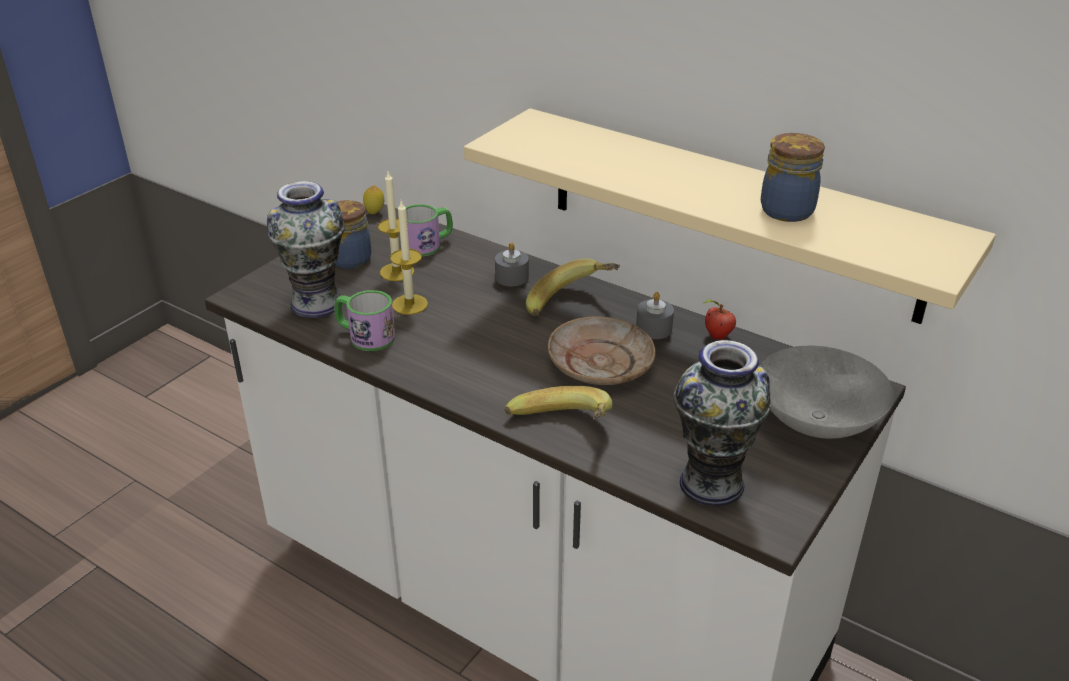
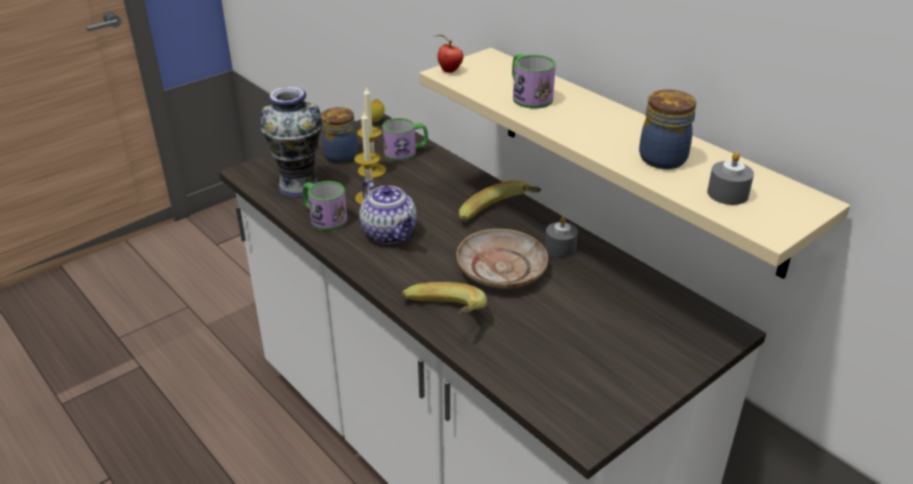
camera: 15 degrees right, 0 degrees up
grey candle [495,242,529,286] -> grey candle moved to [707,151,754,205]
vase [673,340,771,506] -> none
apple [704,300,736,340] -> apple moved to [434,35,463,73]
grey bowl [760,345,894,439] -> none
none -> teapot [359,180,417,244]
none -> mug [512,54,556,109]

